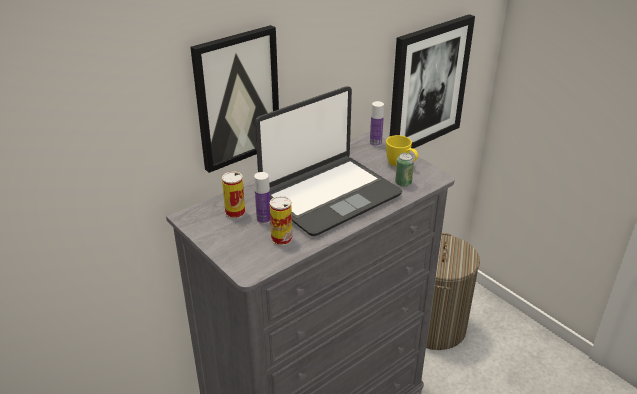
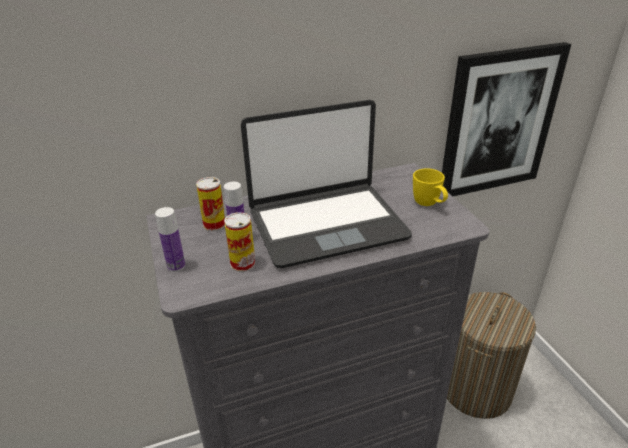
camera: 20 degrees right, 0 degrees up
picture [190,25,279,173] -> none
bottle [370,101,384,147] -> bottle moved to [155,207,186,272]
can [395,153,414,187] -> none

